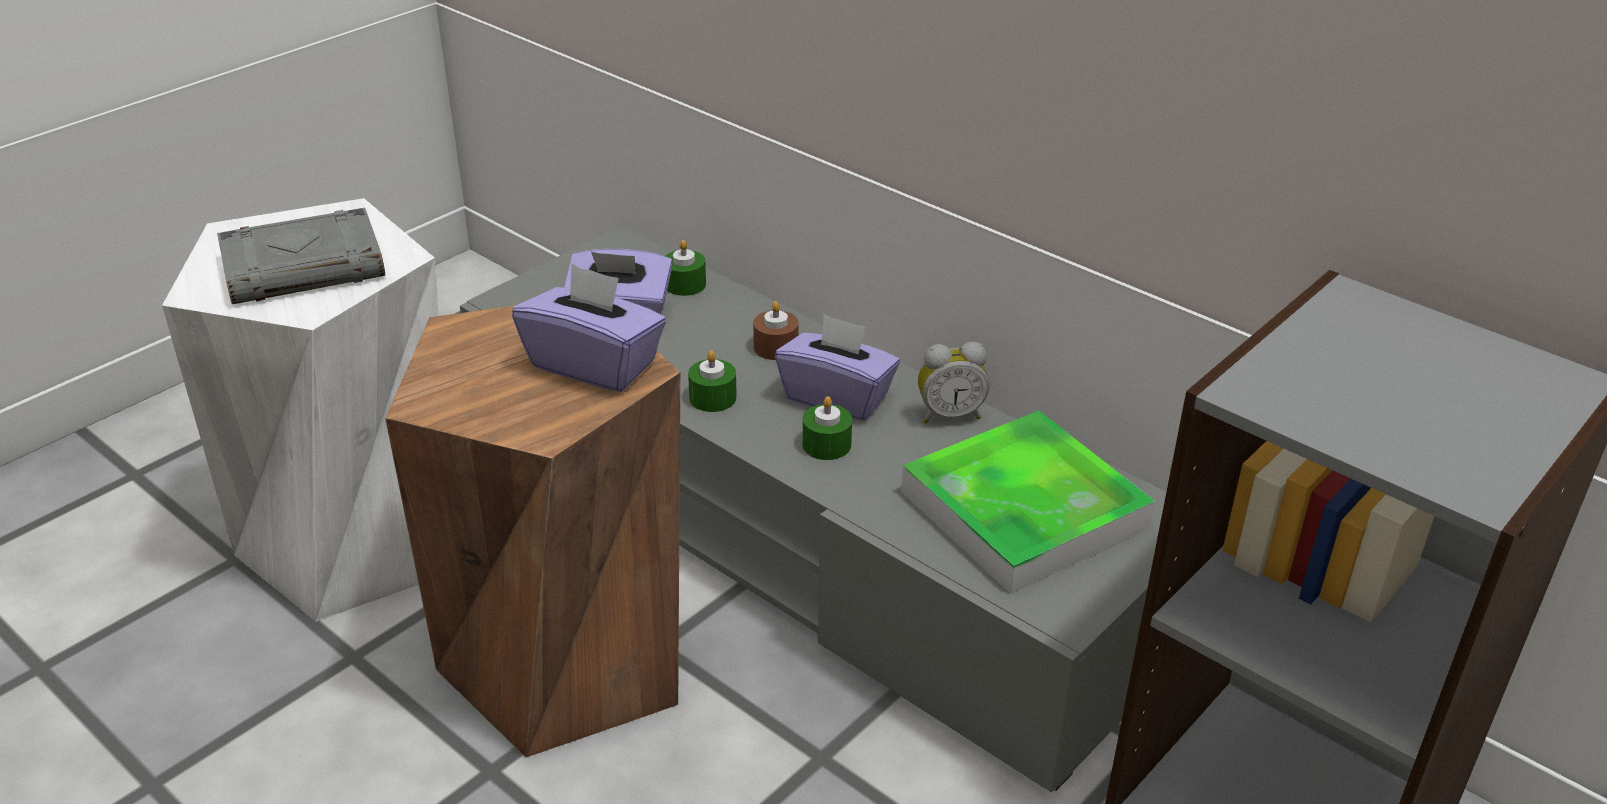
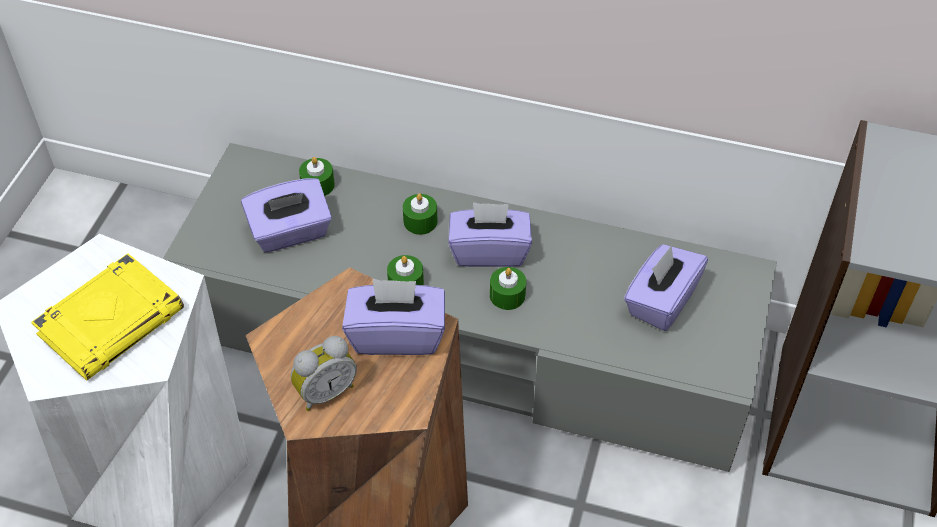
camera: 25 degrees left, 15 degrees up
grey book [217,208,385,304] -> yellow book [31,253,184,381]
brown candle [753,301,799,360] -> green candle [403,193,438,235]
tray [901,411,1155,594] -> purple tissue box [624,244,708,331]
alarm clock [918,342,989,424] -> alarm clock moved to [290,336,357,411]

